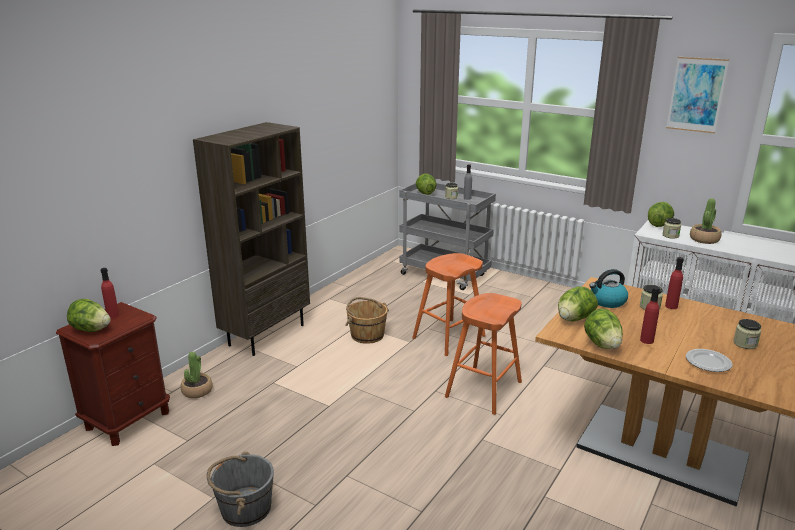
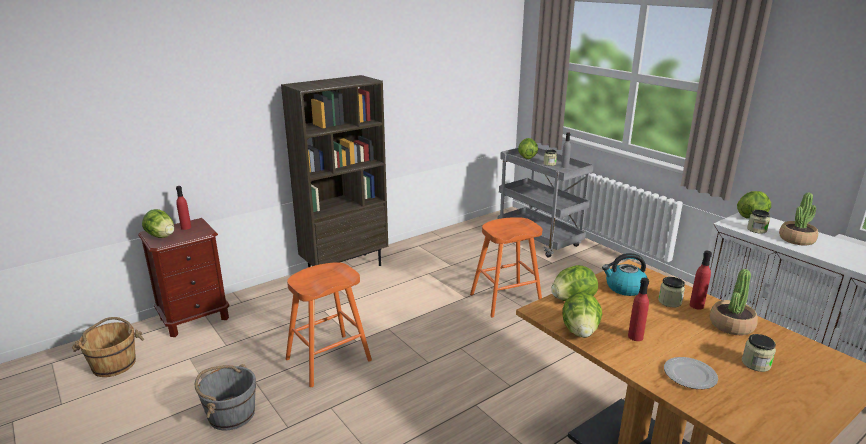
camera: 20 degrees right, 0 degrees up
potted plant [181,352,213,398] -> potted plant moved to [710,269,758,335]
brown bucket [345,297,389,344] -> brown bucket moved to [72,317,144,377]
orange stool [445,293,522,415] -> orange stool moved to [286,262,372,387]
picture [666,57,729,133] -> none

